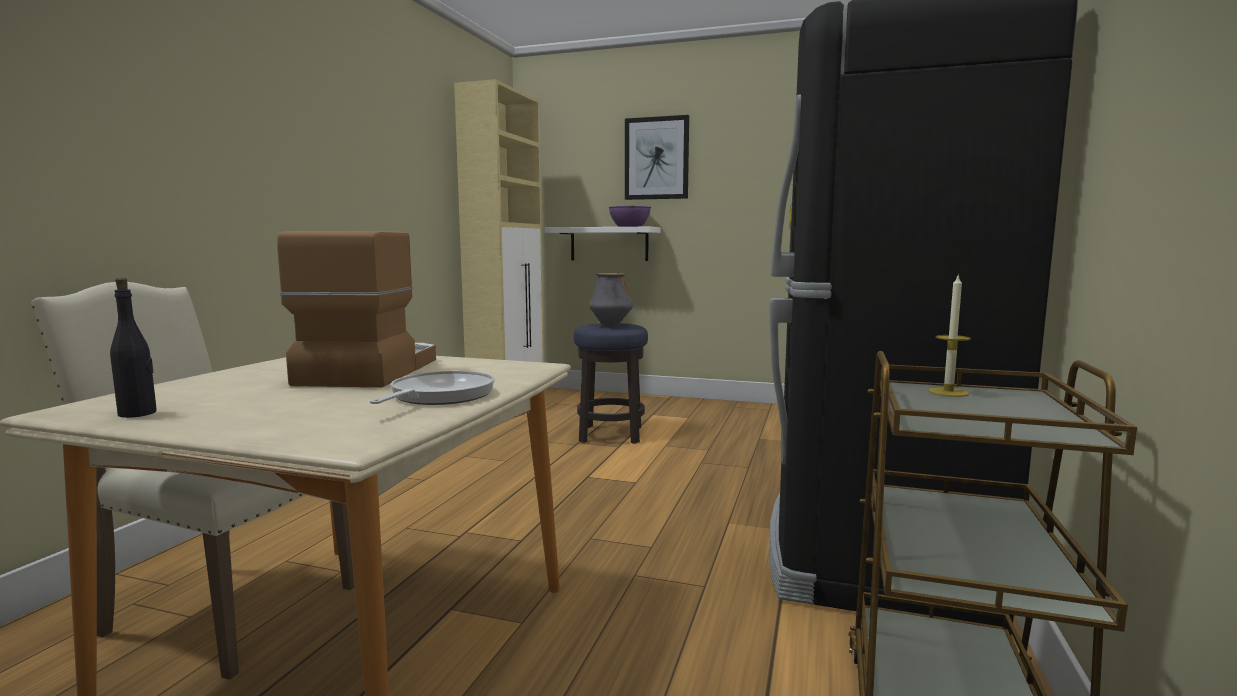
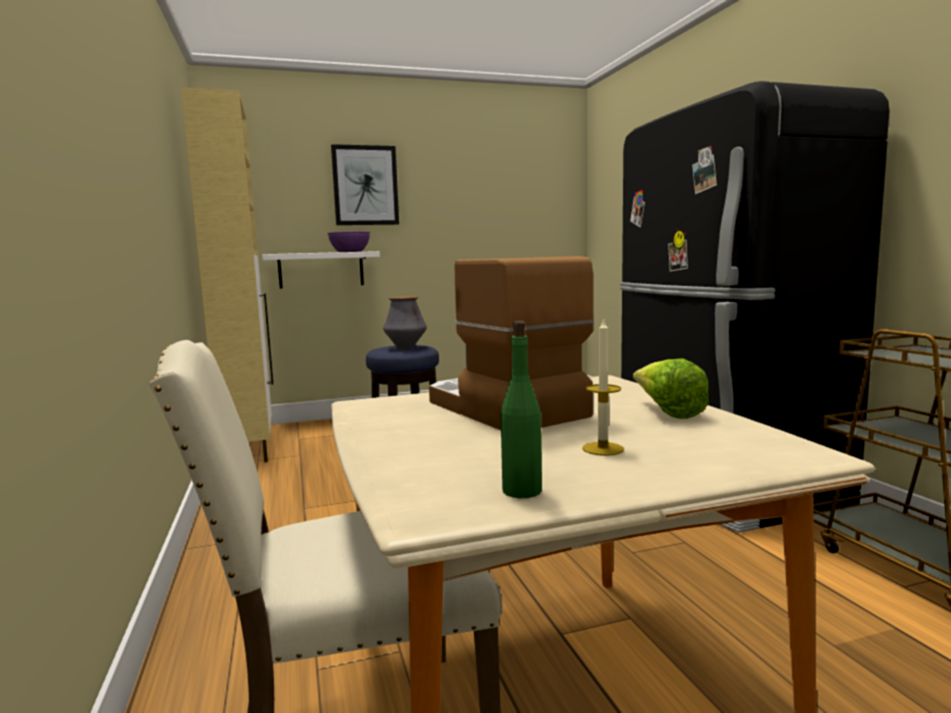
camera: 35 degrees left, 0 degrees up
black bottle [110,278,157,418] -> green bottle [501,321,542,498]
frying pan [370,371,495,405] -> lettuce [633,358,709,419]
candle [929,274,971,397] -> candle moved to [582,317,624,456]

